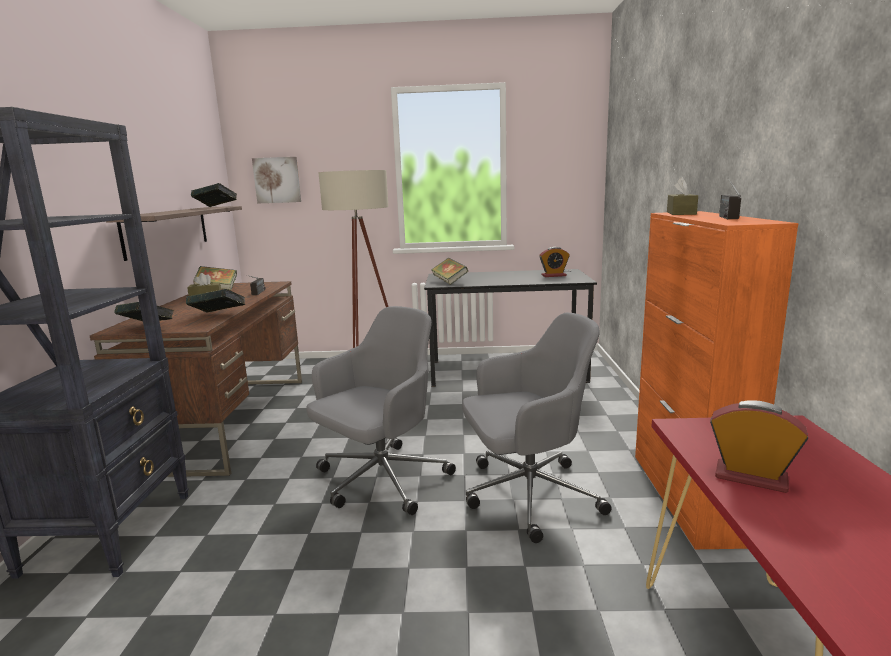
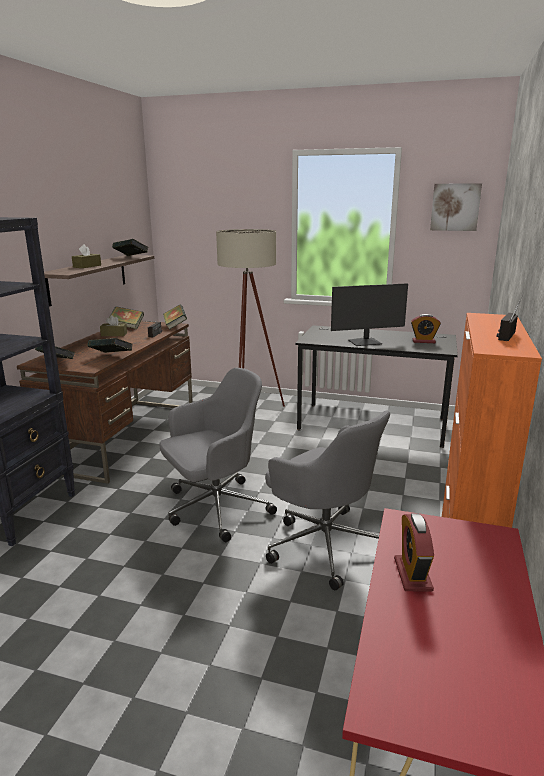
camera: 15 degrees right, 5 degrees up
picture [252,157,301,204] -> picture moved to [430,183,482,231]
book [431,258,468,285] -> book moved to [163,304,187,330]
grey office chair [462,313,612,543] -> grey office chair turned 45 degrees clockwise [265,410,390,590]
brown tissue box [667,177,698,215] -> brown tissue box moved to [72,244,101,268]
alarm clock [710,400,808,493] -> alarm clock turned 135 degrees counterclockwise [394,514,434,591]
none -> monitor [331,283,408,346]

